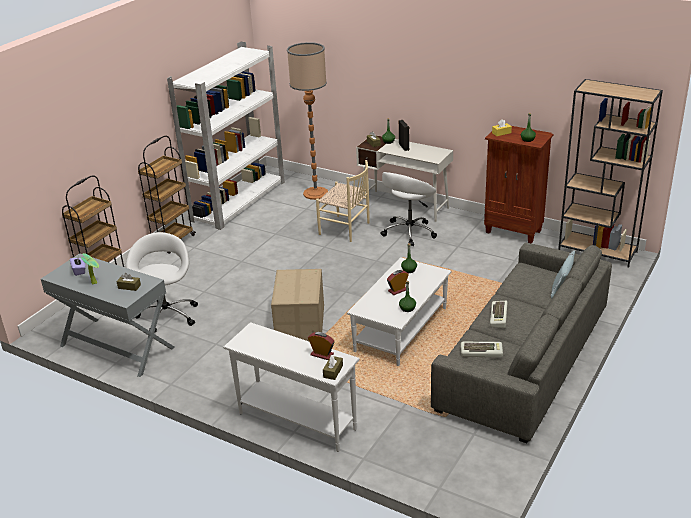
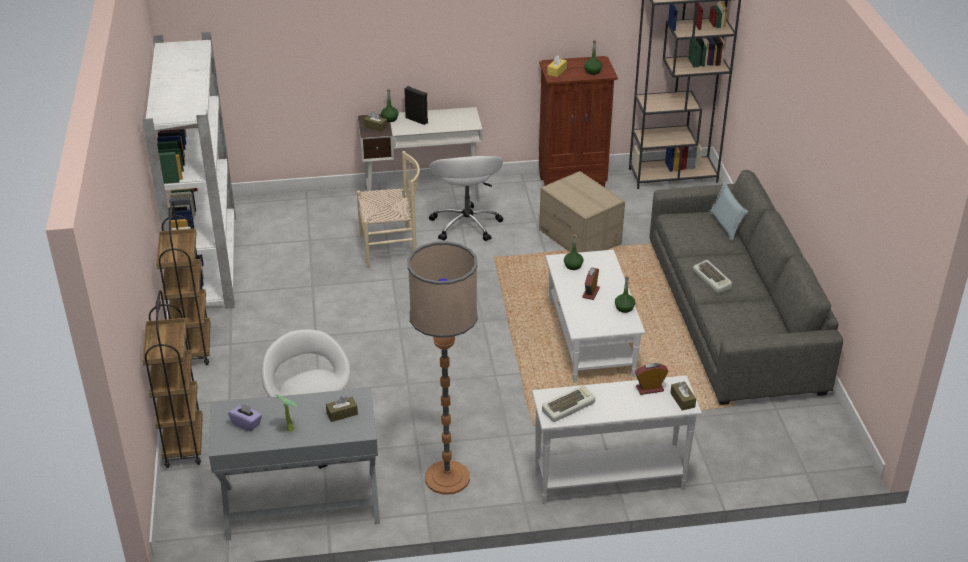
camera: 40 degrees left, 5 degrees up
cardboard box [271,269,324,341] -> cardboard box moved to [539,171,625,253]
floor lamp [287,42,328,200] -> floor lamp moved to [407,241,478,495]
keyboard [461,342,503,357] -> keyboard moved to [542,385,595,422]

